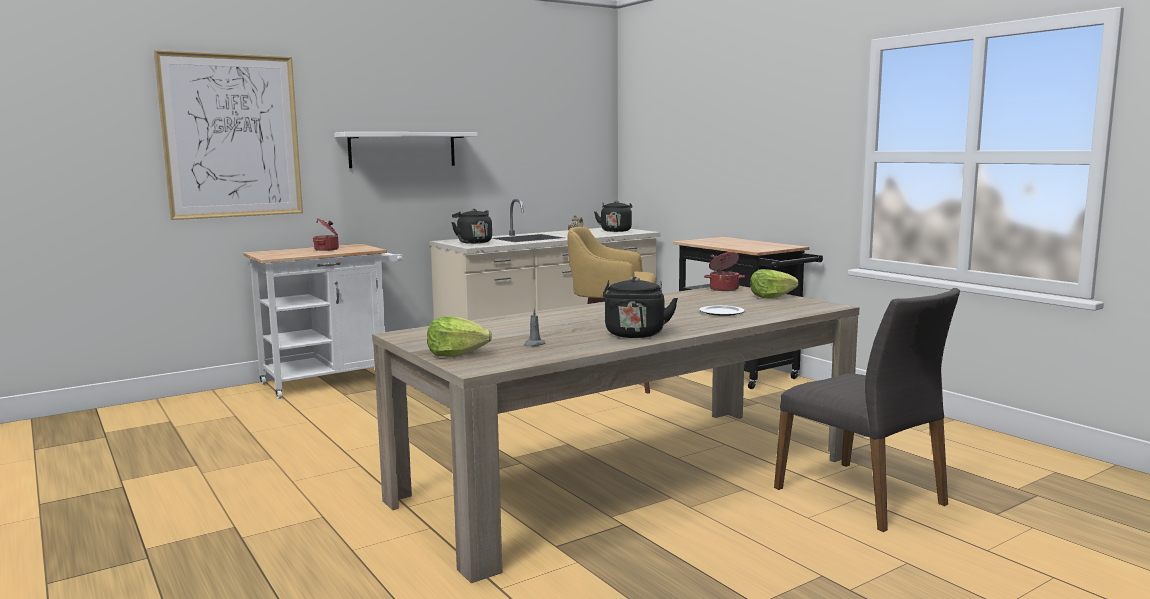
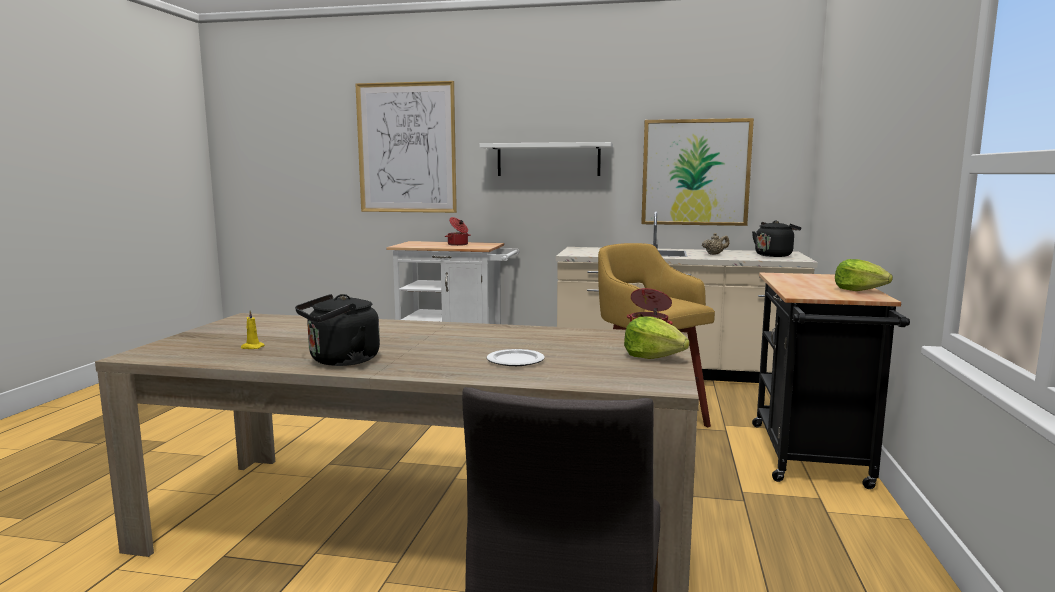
camera: 45 degrees right, 0 degrees up
lettuce [427,316,492,357] -> lettuce moved to [835,259,893,291]
black kettle [451,209,492,244] -> none
grey candle [523,308,545,347] -> yellow candle [241,310,265,349]
none -> picture [641,118,754,226]

